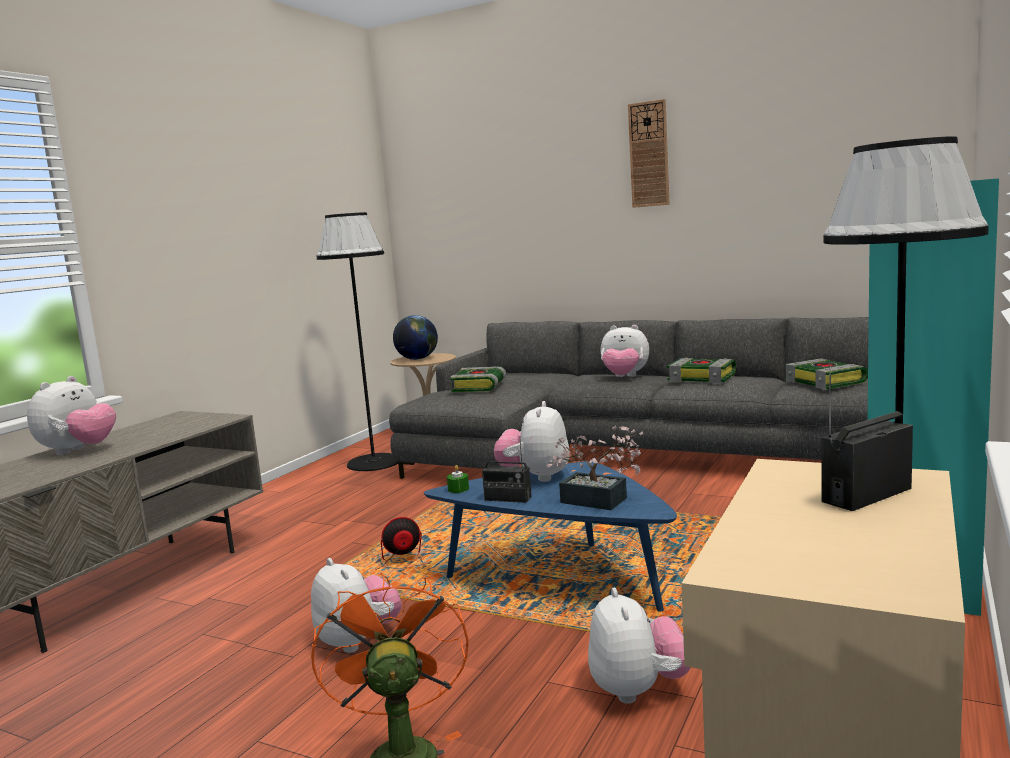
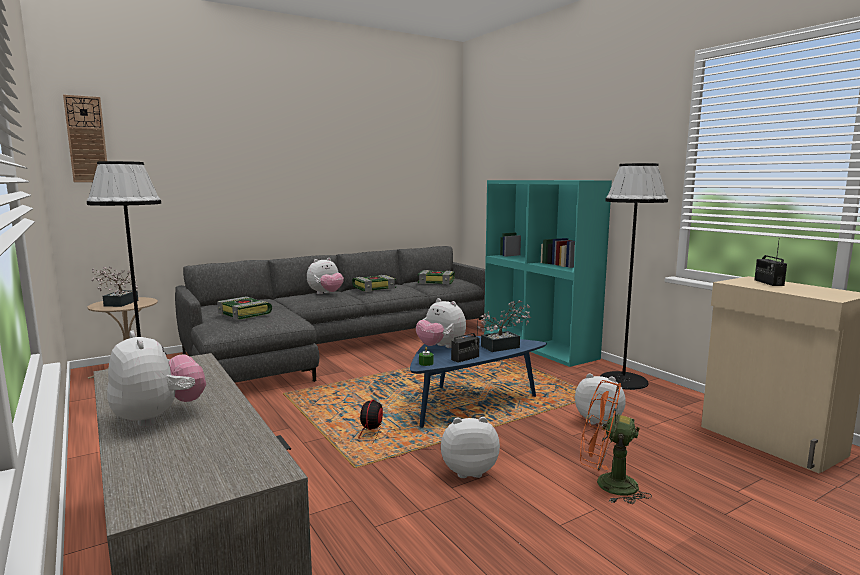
camera: 60 degrees left, 0 degrees up
globe [393,315,438,360] -> potted plant [91,266,138,307]
wall clock [628,99,669,208] -> wall clock moved to [63,95,107,182]

